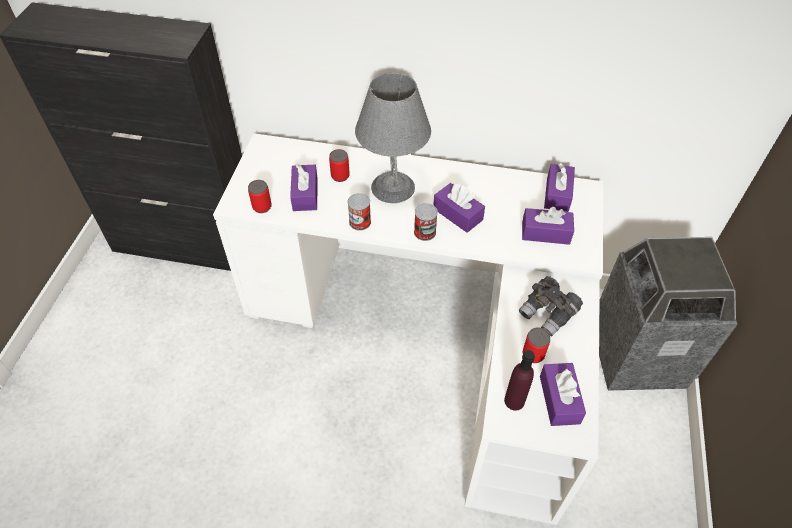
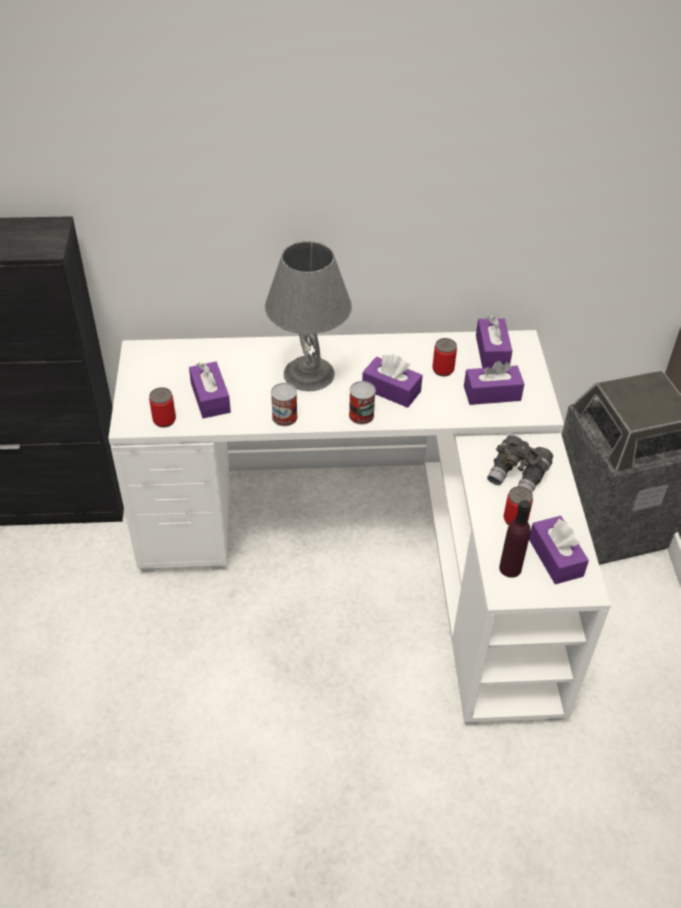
camera: 15 degrees left, 5 degrees down
can [329,149,350,182] -> can moved to [432,338,457,376]

